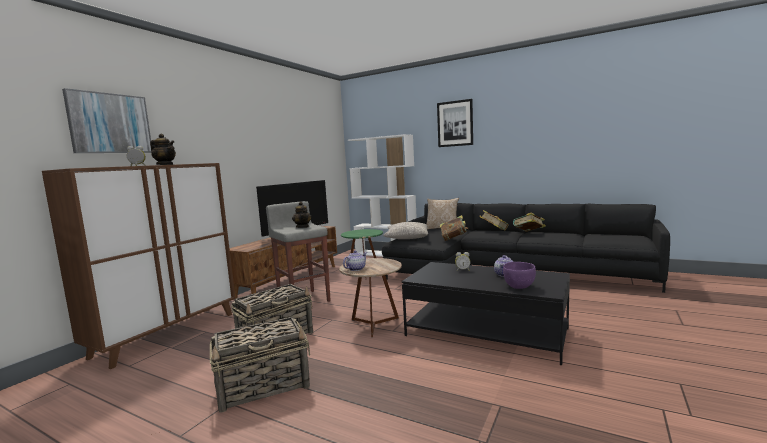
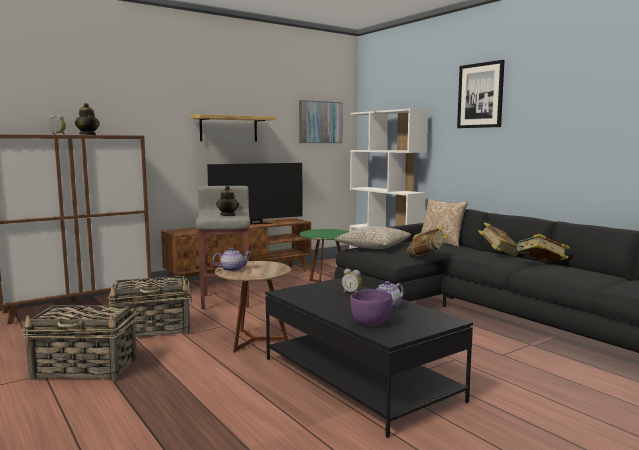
camera: 25 degrees right, 0 degrees up
picture [62,88,151,153] -> picture moved to [299,100,343,143]
none -> shelf [190,114,275,141]

